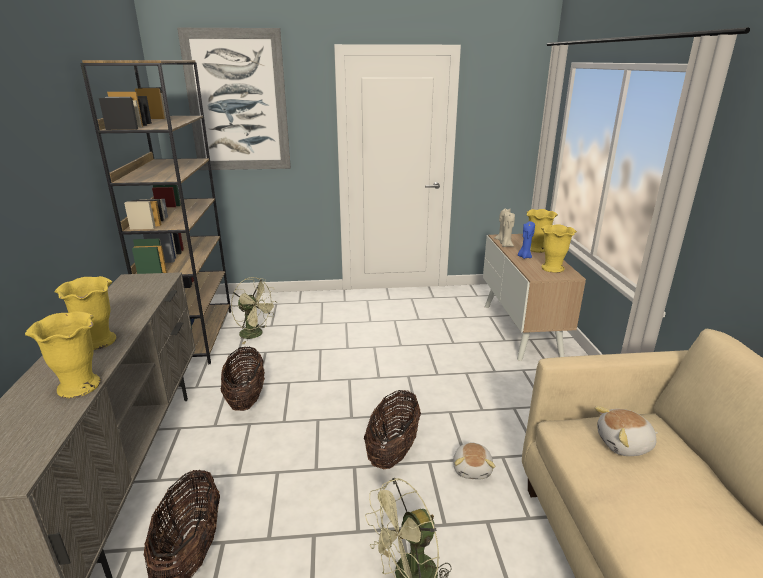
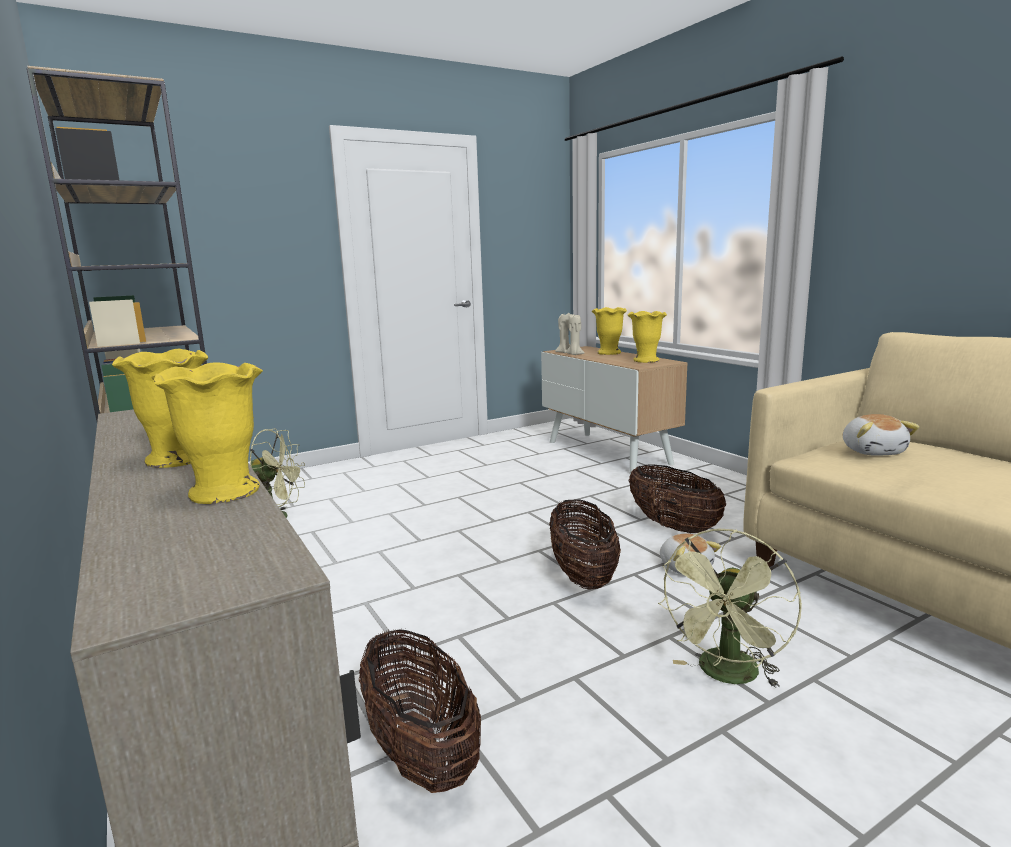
camera: 25 degrees left, 10 degrees down
picture [177,28,291,170] -> none
basket [221,347,265,411] -> basket moved to [629,464,726,534]
blue candle [518,221,535,259] -> none
plush toy [595,406,658,456] -> plush toy turned 60 degrees counterclockwise [843,414,919,456]

